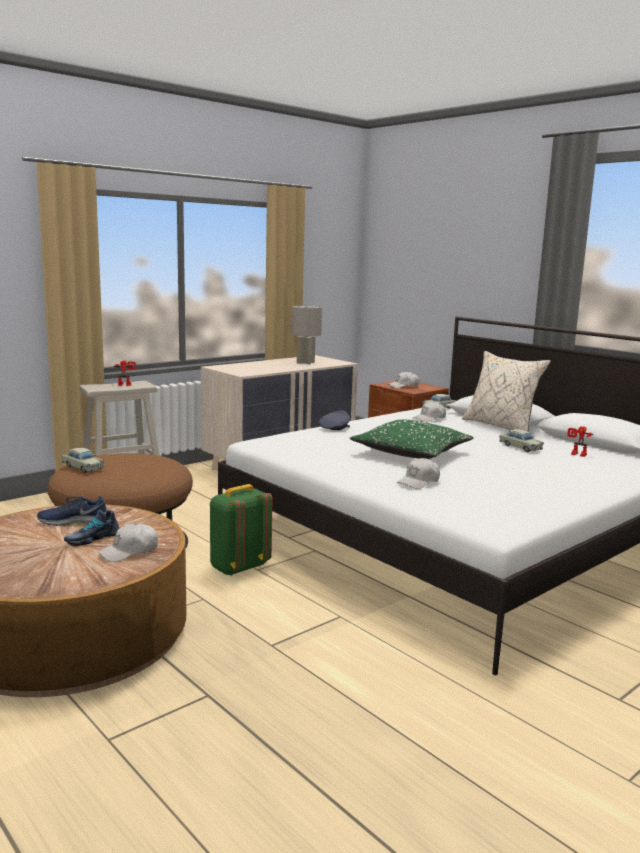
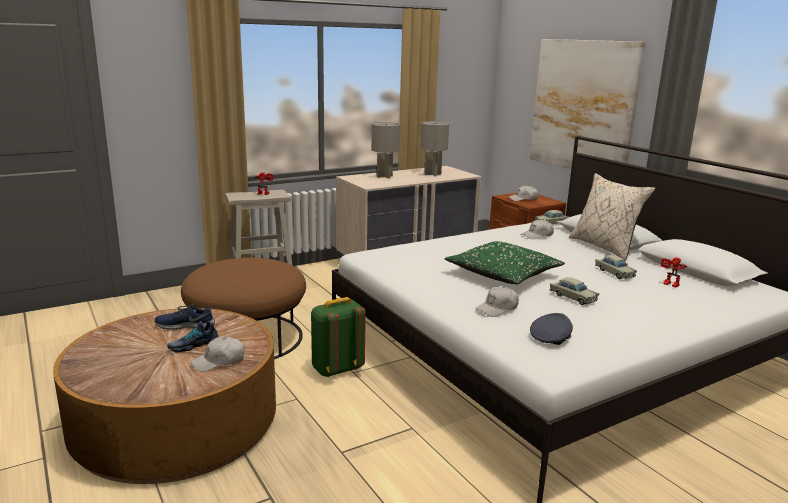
camera: 10 degrees right, 5 degrees up
beige toy car [62,448,104,473] -> beige toy car moved to [550,277,599,305]
grey cap [319,410,350,430] -> grey cap moved to [530,313,573,345]
none -> grey table lamp [371,122,400,178]
none -> picture [530,39,646,169]

